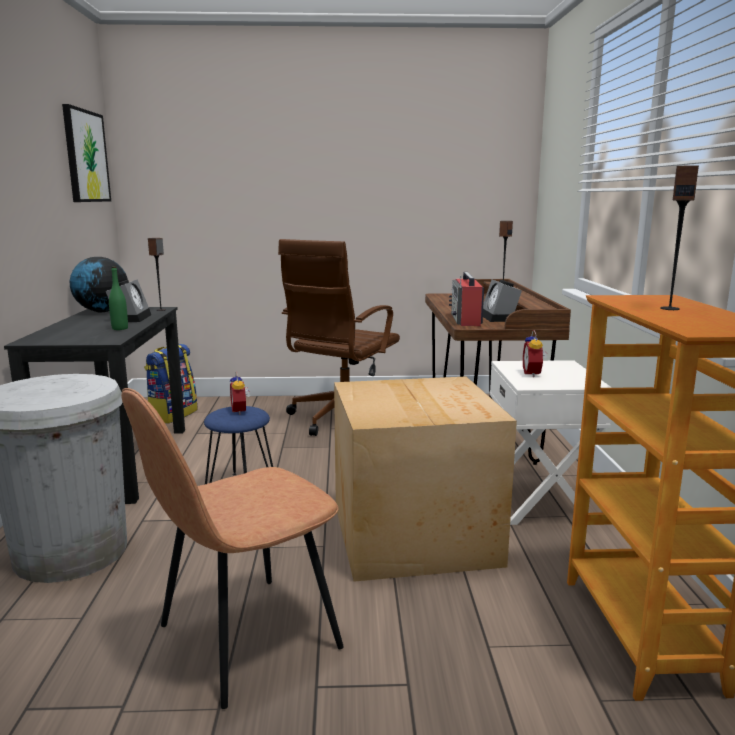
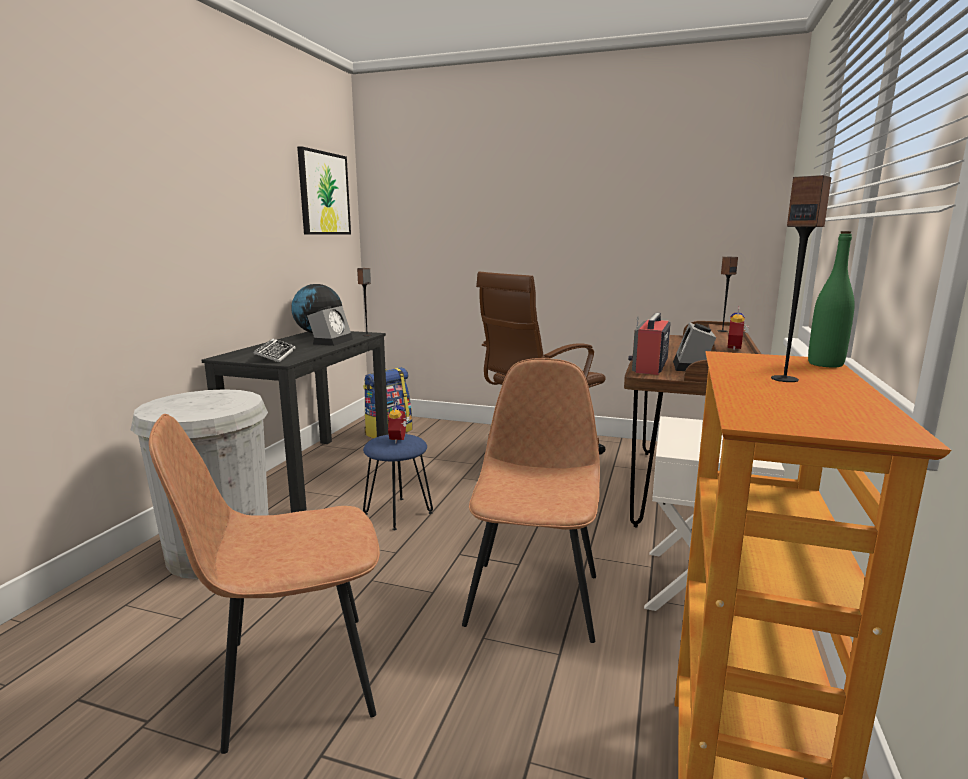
camera: 20 degrees right, 0 degrees up
green bottle [109,266,128,330] -> green bottle moved to [808,231,855,368]
cardboard box [334,376,517,582] -> brown chair [462,358,600,643]
alarm clock [523,330,547,377] -> alarm clock moved to [727,306,749,350]
none -> keyboard [253,339,296,363]

